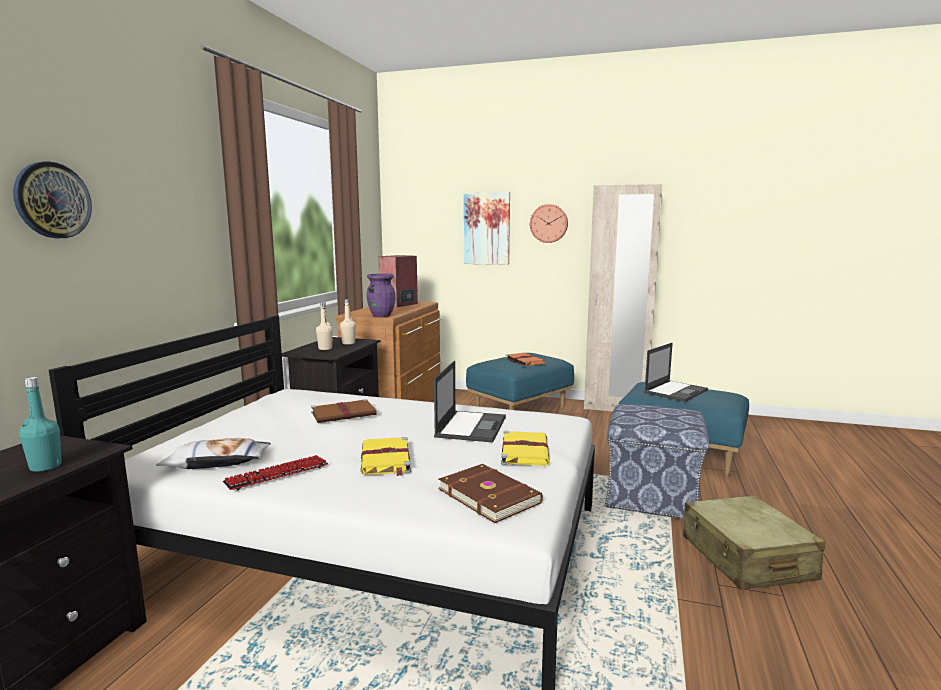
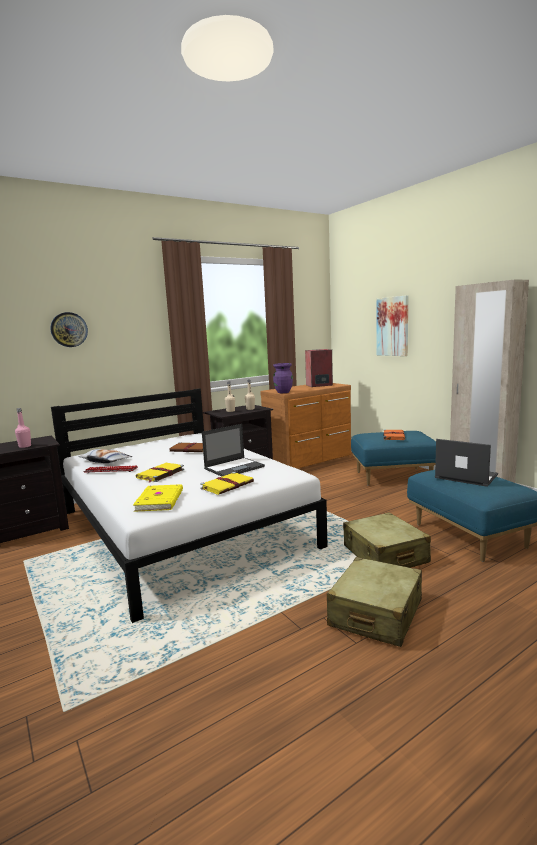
camera: 40 degrees right, 0 degrees up
turquoise bottle [20,377,62,472] -> pink bottle [15,408,31,448]
brown book [438,464,543,523] -> yellow book [133,484,183,512]
wall clock [530,204,568,243] -> none
ottoman [605,404,709,519] -> beige suitcase [343,512,431,568]
laptop [644,343,708,402] -> laptop turned 135 degrees counterclockwise [435,439,498,487]

